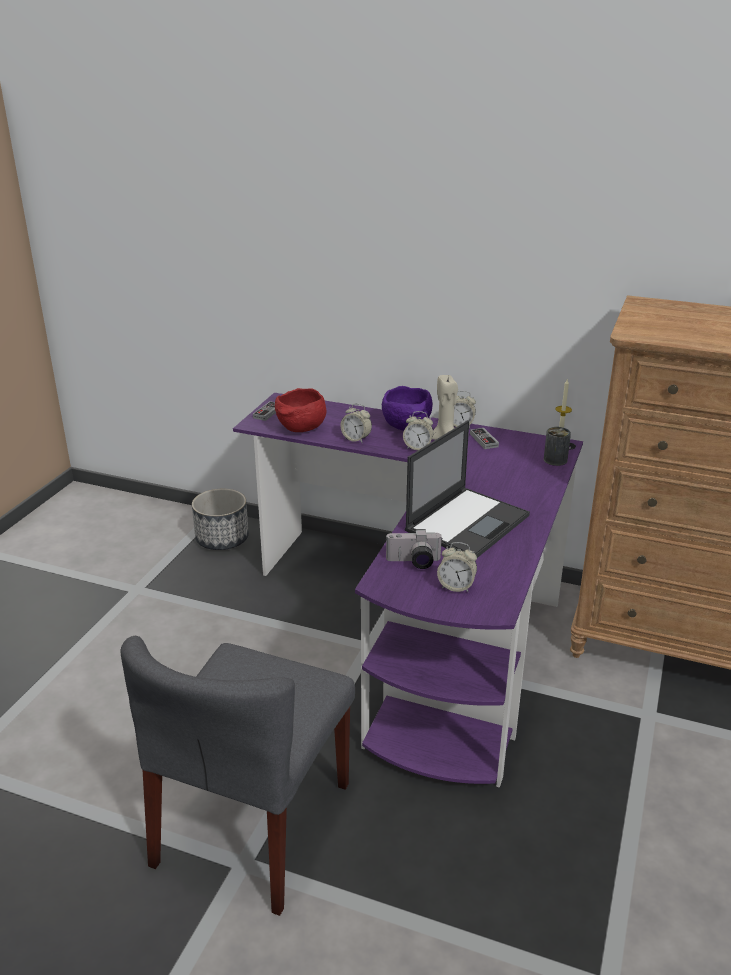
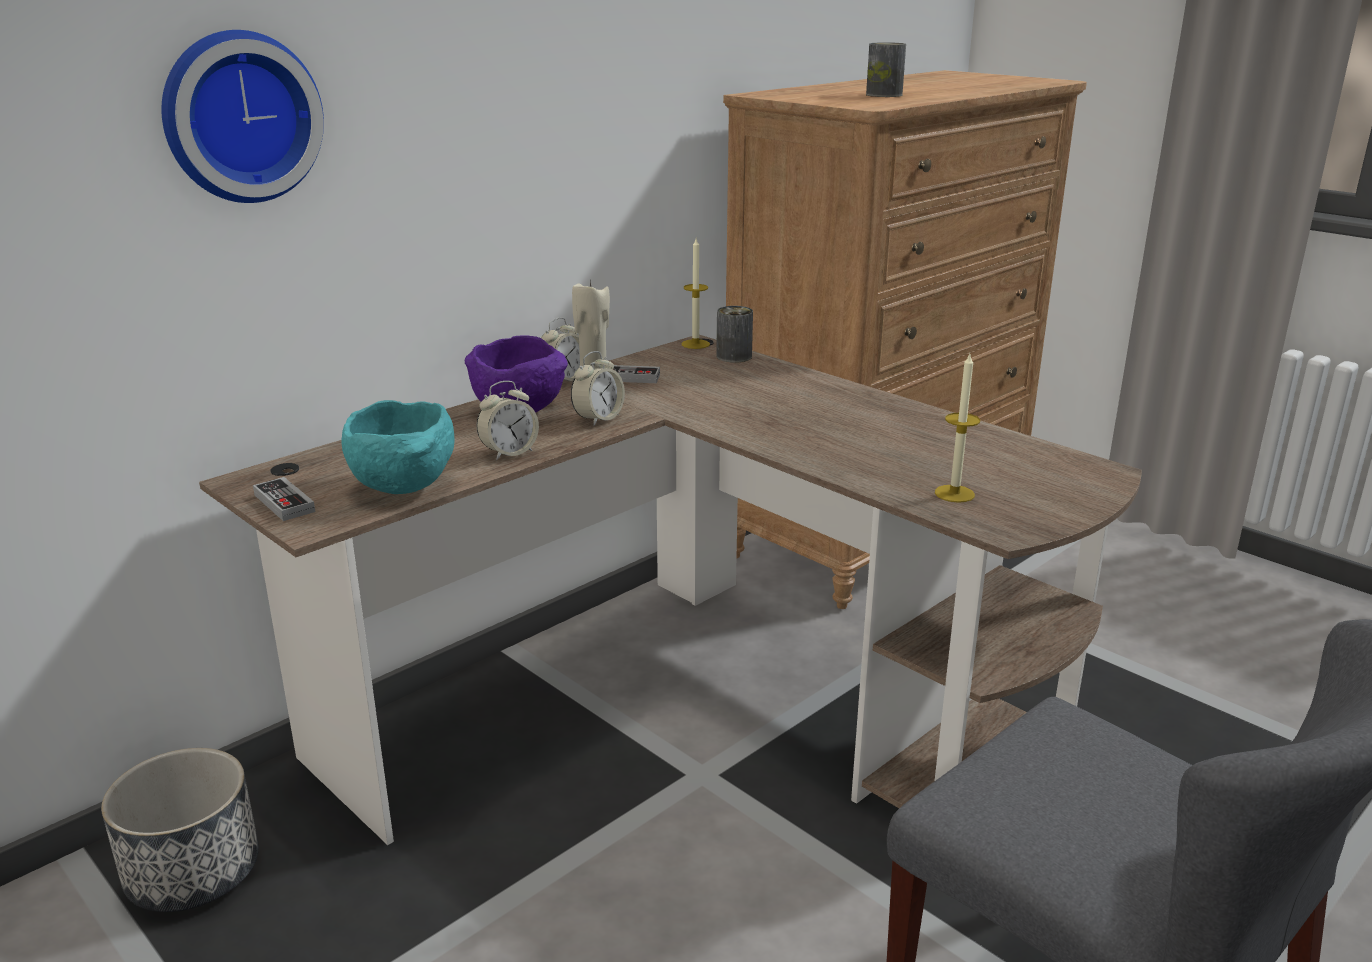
camera: 65 degrees left, 5 degrees down
purple desk [233,393,583,788] -> brown desk [199,335,1142,845]
red bowl [275,388,326,432] -> turquoise bowl [341,400,454,494]
camera [386,529,443,569] -> candle [935,354,980,503]
laptop [405,420,530,558] -> none
alarm clock [437,542,477,592] -> none
none -> wall clock [161,30,324,203]
none -> can [866,42,906,97]

